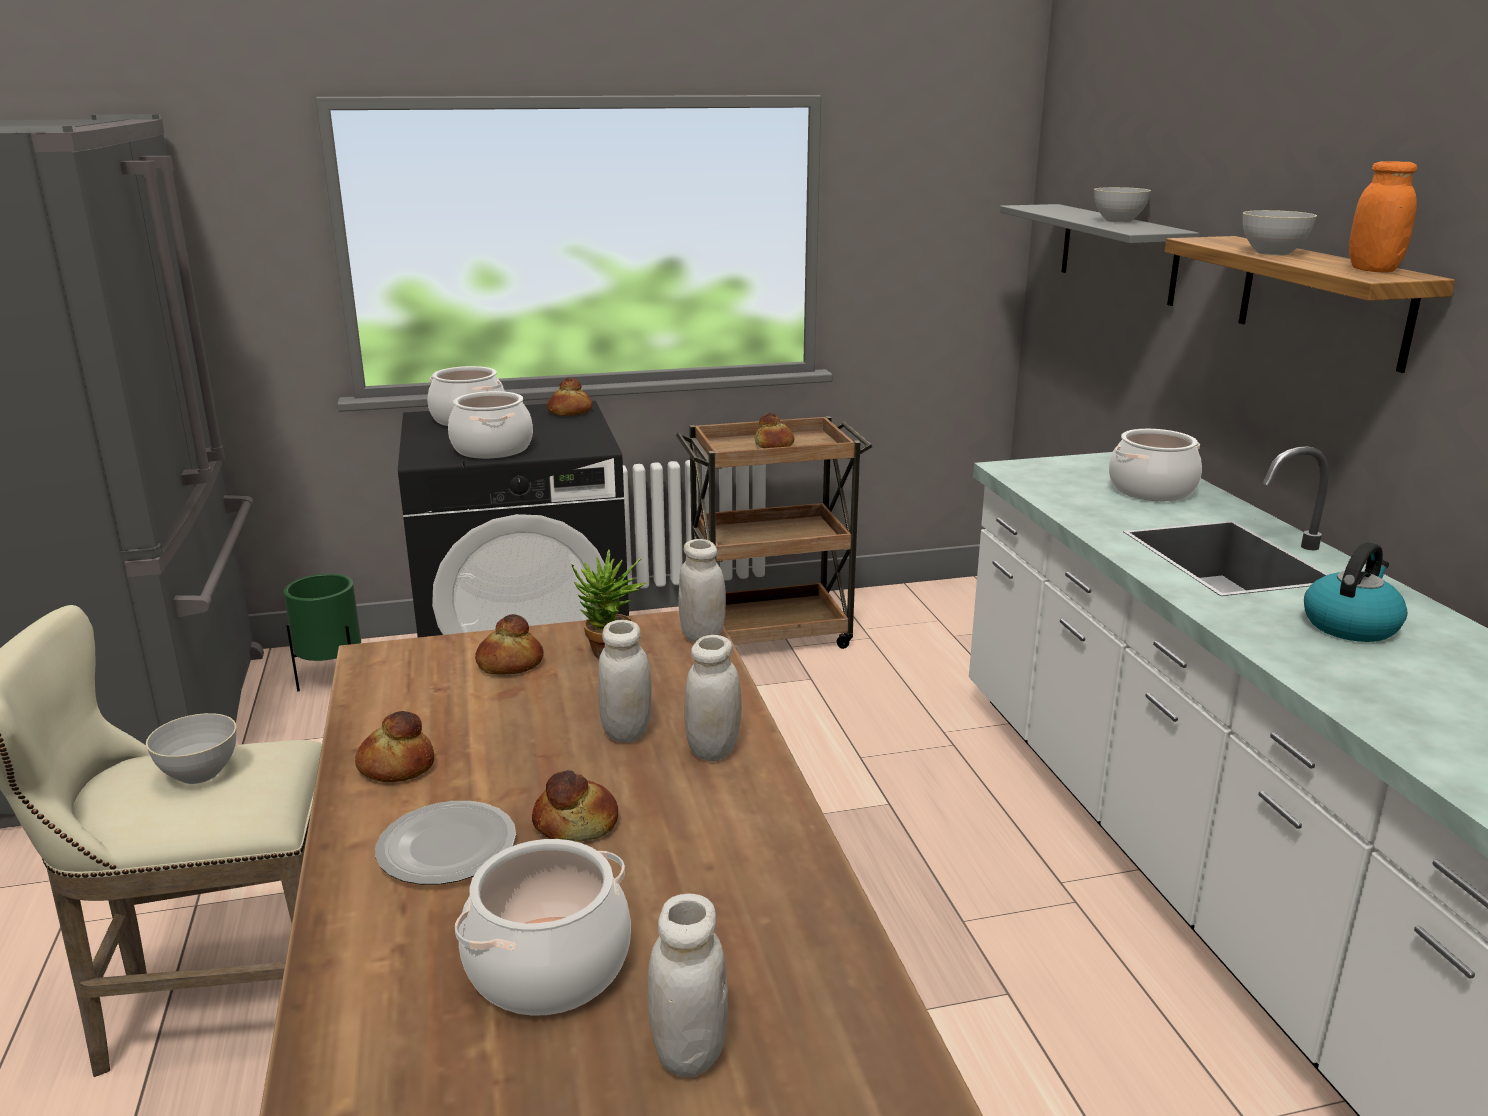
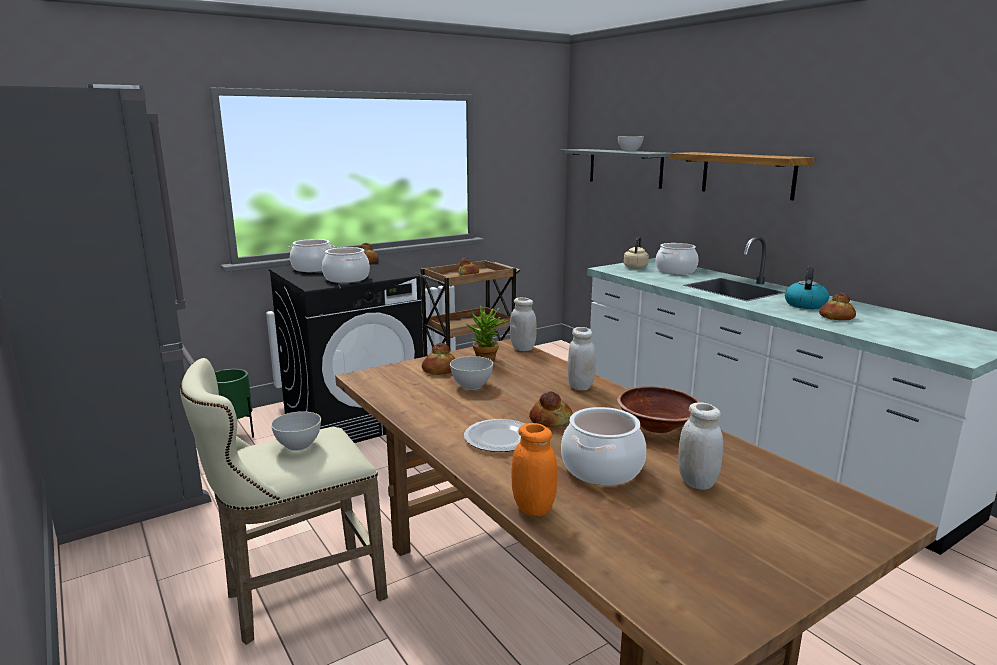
camera: 20 degrees left, 5 degrees down
bread [355,711,434,782] -> bread moved to [819,293,856,320]
white jar [598,620,652,742] -> none
grey bowl [1243,210,1317,255] -> grey bowl moved to [450,356,493,390]
orange jar [1349,161,1417,272] -> orange jar moved to [512,423,557,516]
none -> brown bowl [617,386,700,433]
none -> beige kettle [623,237,649,269]

